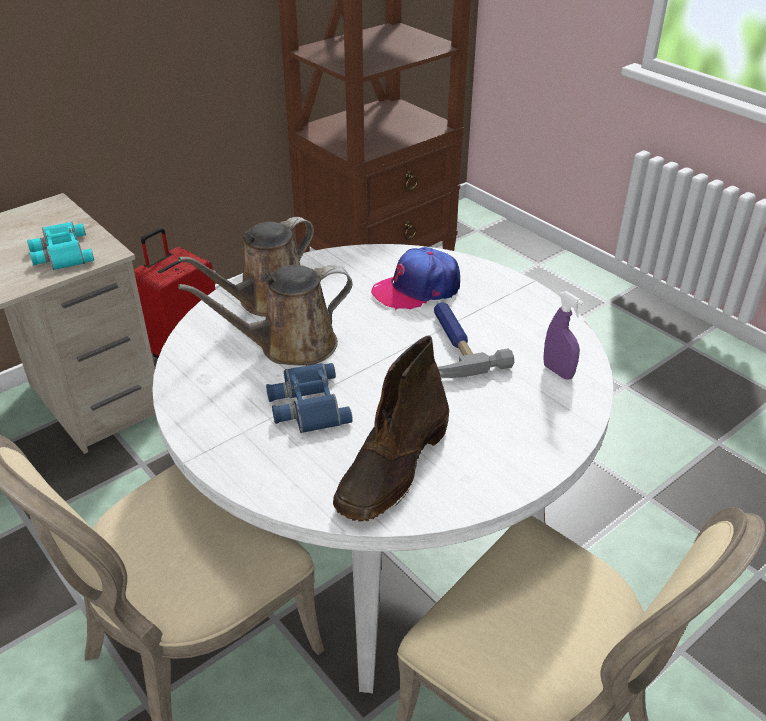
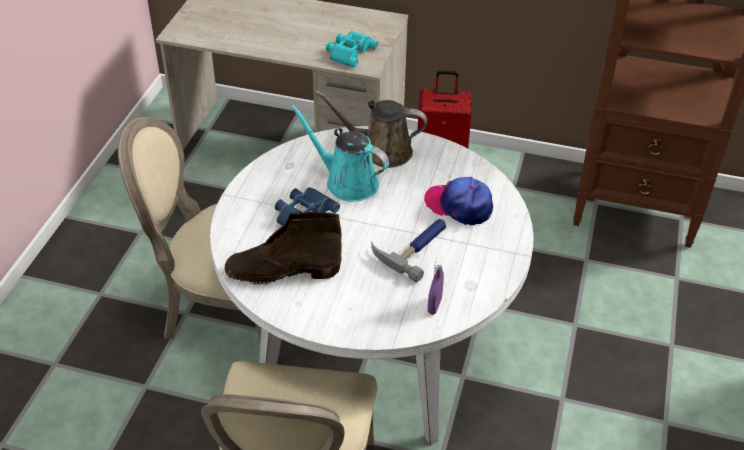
camera: 55 degrees right, 5 degrees up
brown watering can [178,265,352,366] -> turquoise watering can [290,104,389,201]

